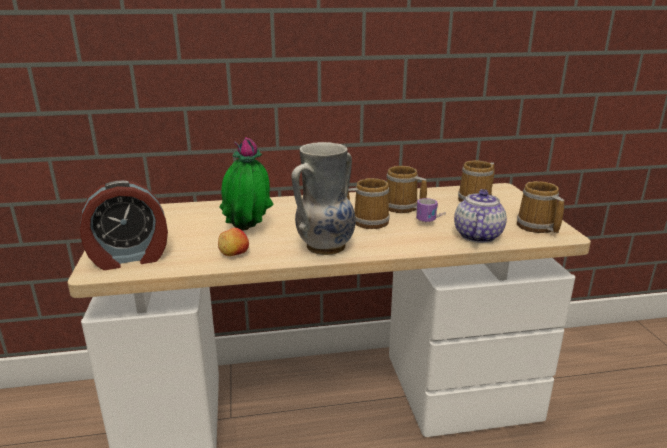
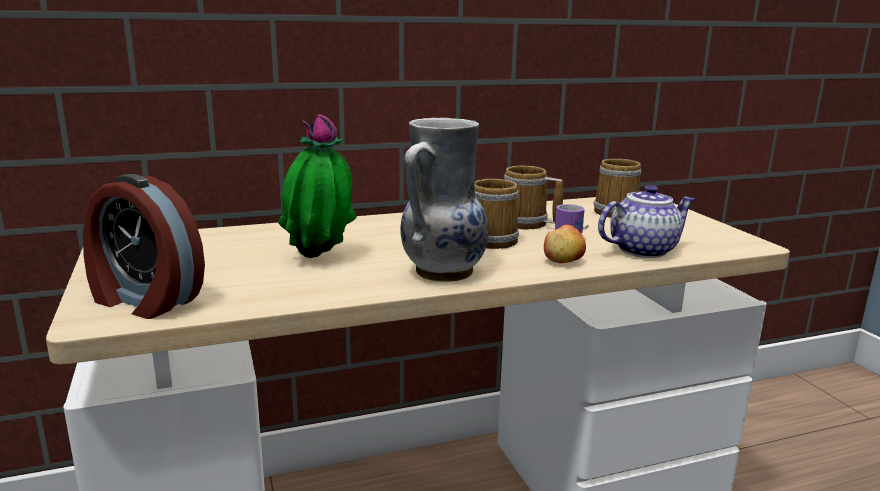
camera: 10 degrees left, 5 degrees down
alarm clock [80,181,168,270] -> alarm clock turned 60 degrees clockwise [83,174,205,319]
apple [218,228,249,256] -> apple moved to [544,224,586,263]
teapot [454,189,507,243] -> teapot turned 60 degrees clockwise [598,185,695,258]
mug [517,181,564,233] -> none

